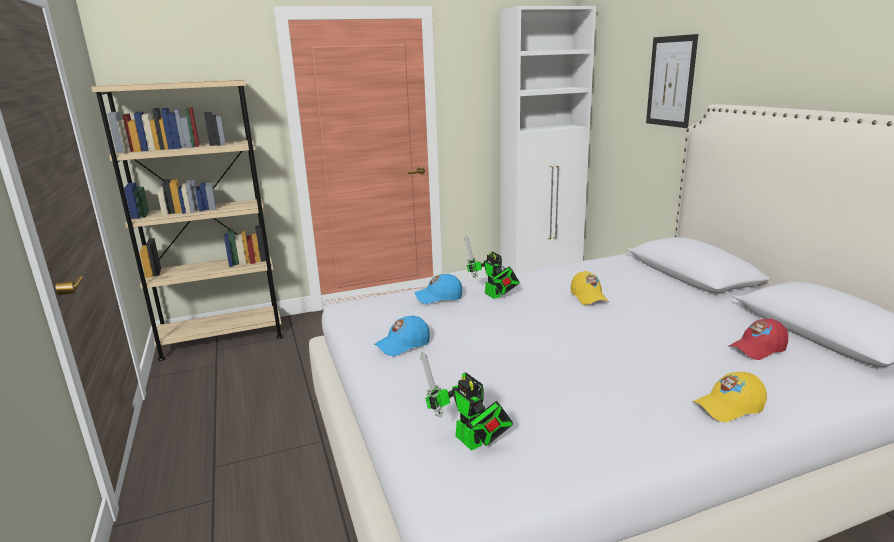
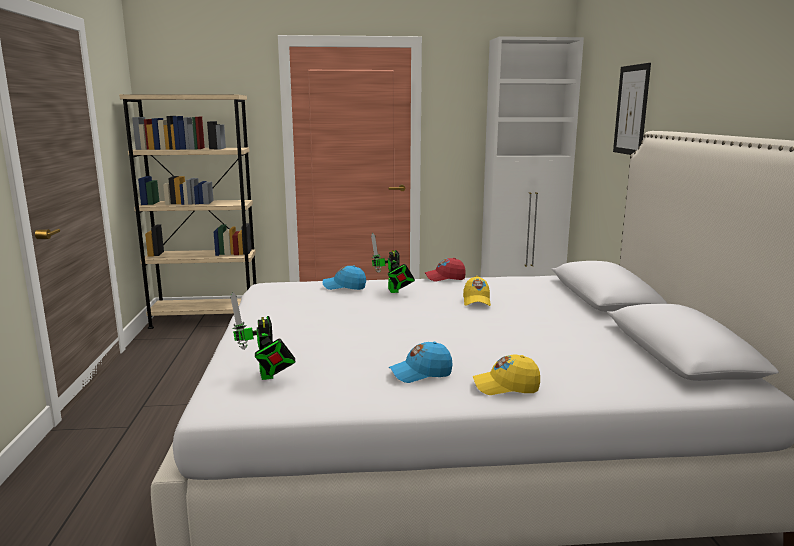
camera: 15 degrees right, 5 degrees down
blue cap [374,315,430,356] -> blue cap moved to [389,342,453,383]
red cap [728,319,788,360] -> red cap moved to [425,258,466,282]

